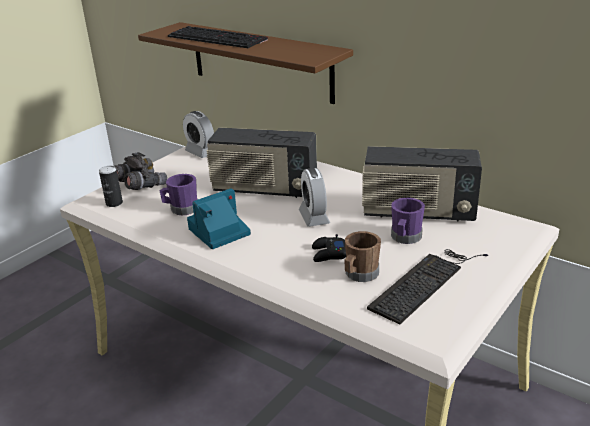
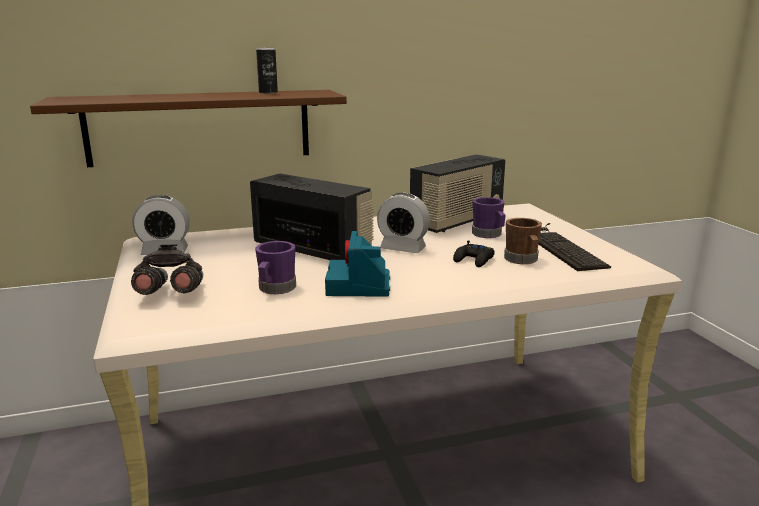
camera: 55 degrees left, 10 degrees down
can [99,166,123,207] -> can moved to [256,48,278,94]
keyboard [168,26,268,48] -> none
radio [207,127,317,198] -> radio turned 105 degrees counterclockwise [250,174,374,260]

